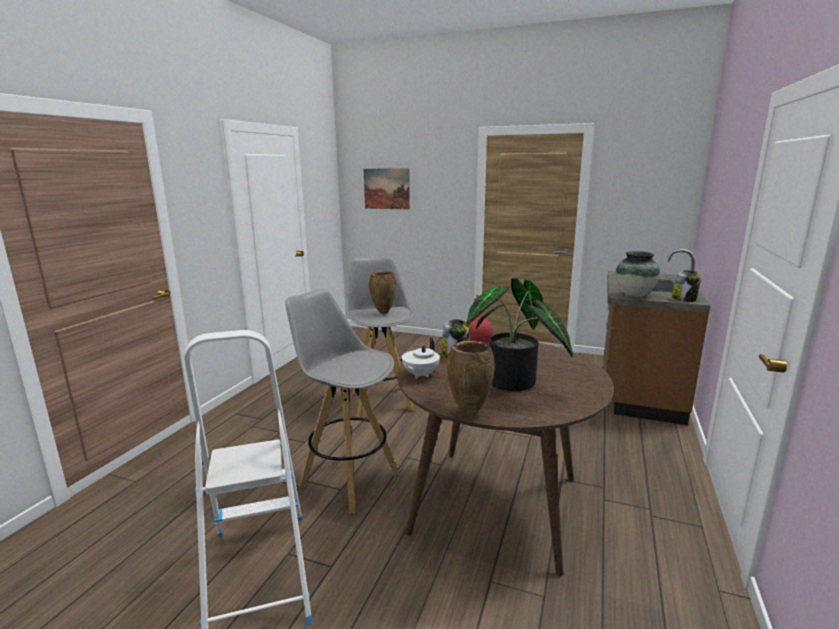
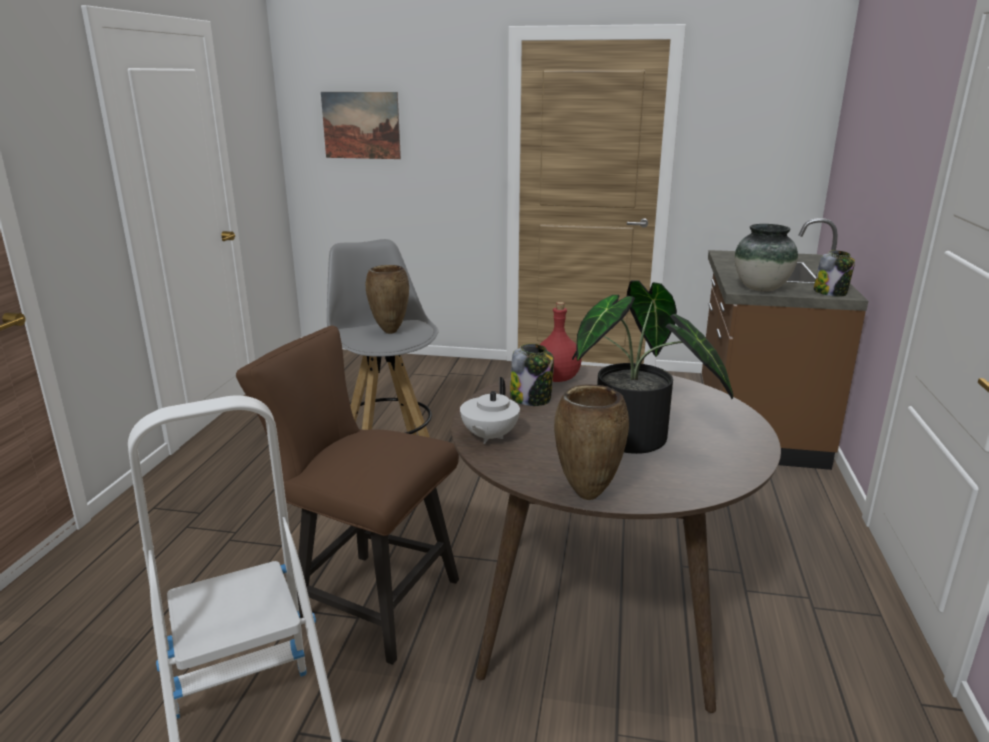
camera: 10 degrees left, 5 degrees up
grey stool [285,289,400,514] -> brown chair [236,326,459,665]

